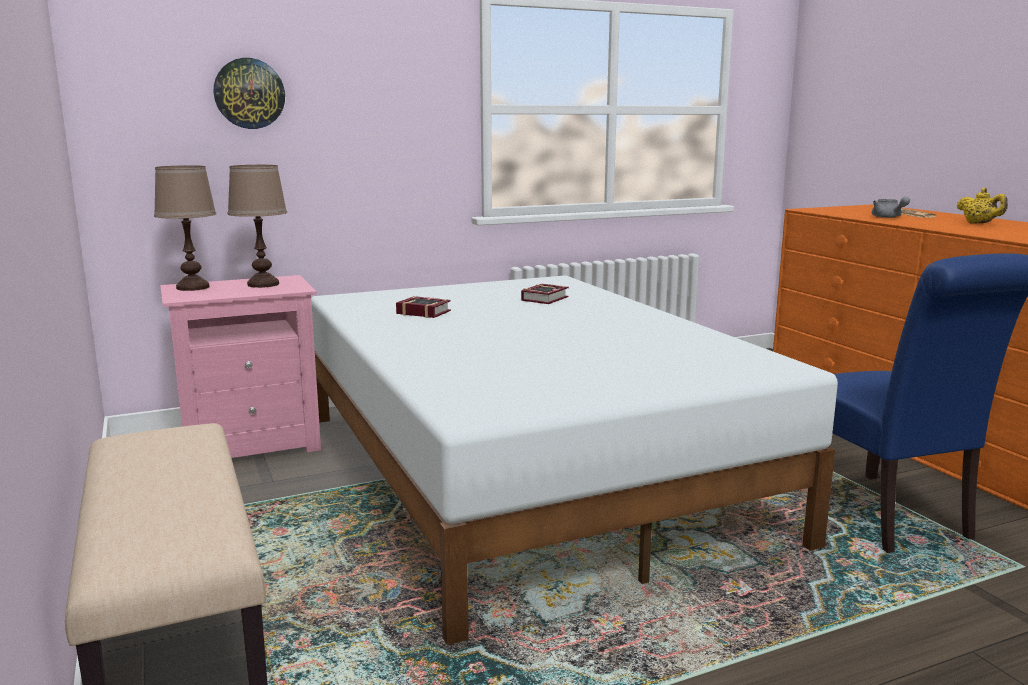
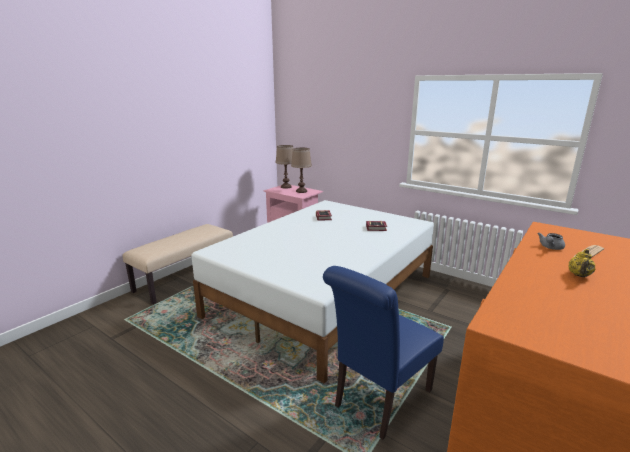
camera: 60 degrees right, 5 degrees up
wall clock [214,58,285,129] -> none

